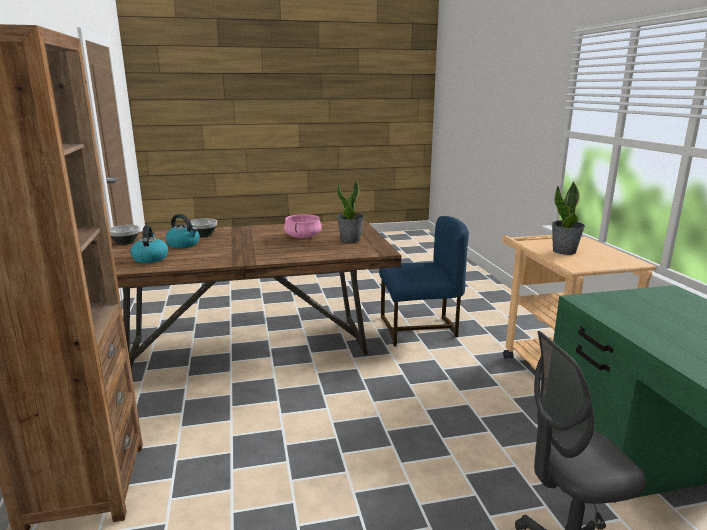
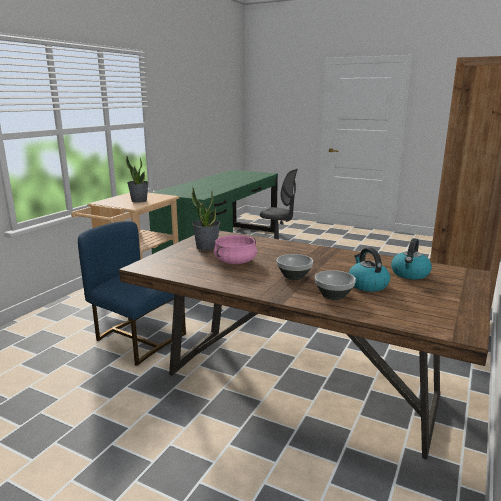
camera: 140 degrees left, 0 degrees up
bowl [109,225,140,245] -> bowl moved to [277,254,313,280]

